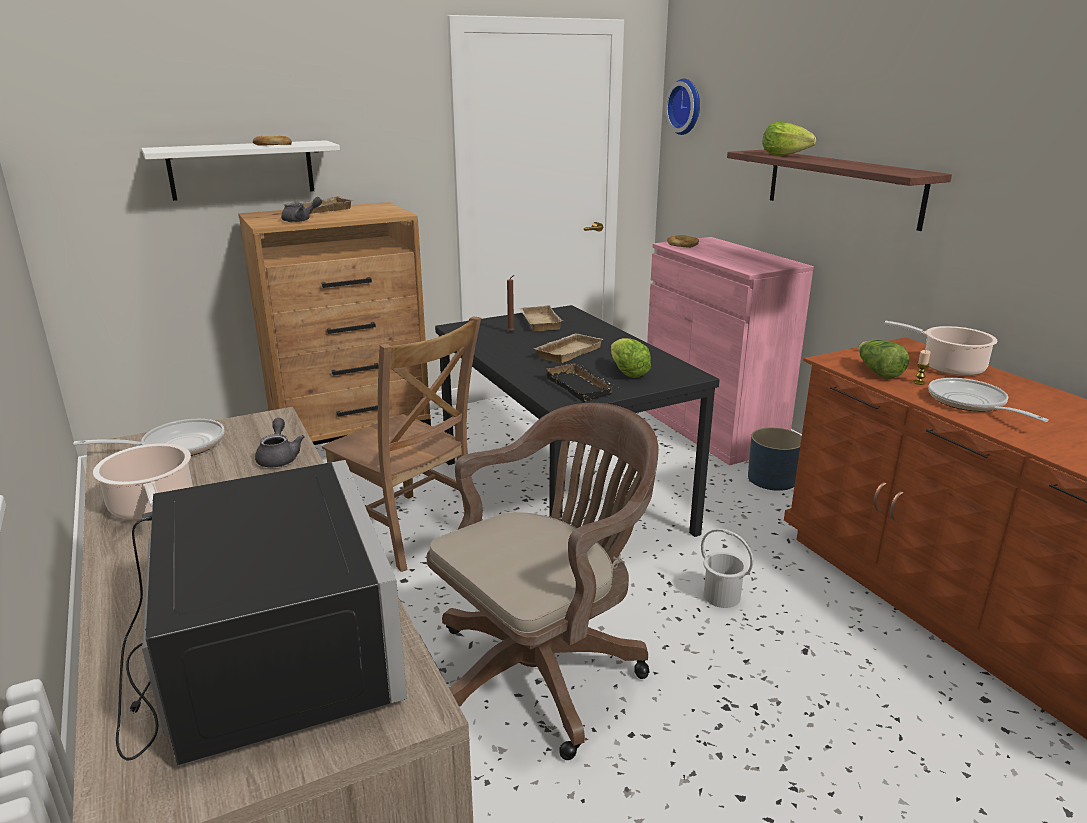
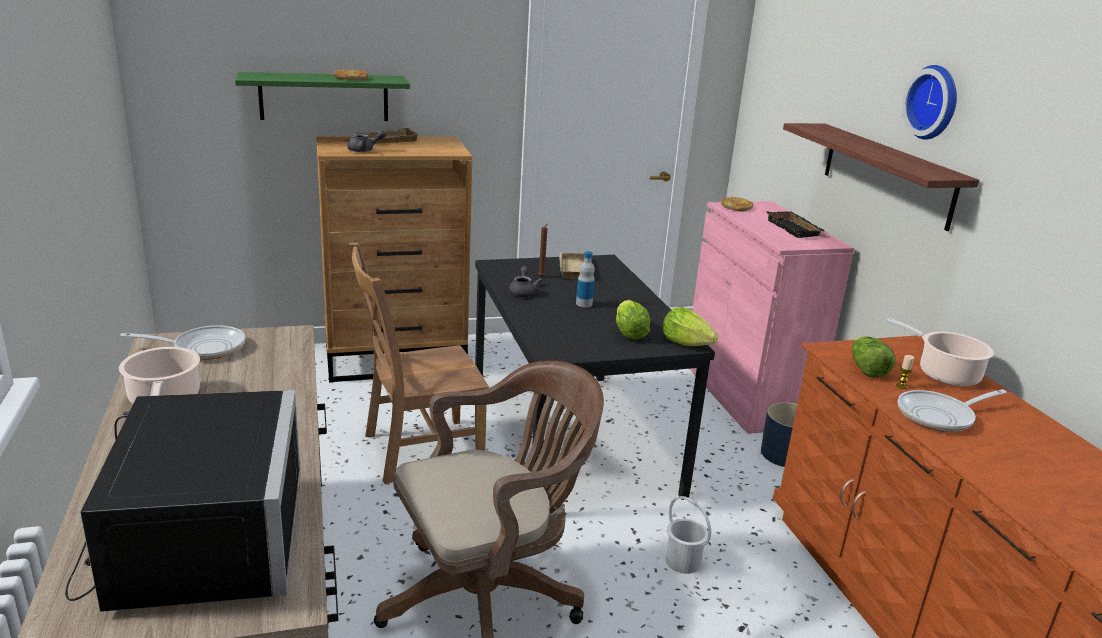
camera: 10 degrees right, 0 degrees up
white shelf [142,140,340,201] -> green shelf [235,72,410,121]
grey teapot [255,418,304,467] -> grey teapot moved to [509,266,542,297]
brown chair [322,316,481,572] -> brown chair turned 105 degrees clockwise [349,242,489,484]
beige tray [533,333,603,363] -> bottle [576,251,595,307]
black tray [543,361,618,402] -> black tray moved to [766,211,825,238]
wall clock [665,79,700,135] -> wall clock moved to [902,65,957,140]
lettuce [762,122,816,155] -> lettuce moved to [663,307,718,346]
frying pan [928,378,1049,422] -> frying pan turned 105 degrees counterclockwise [898,389,1007,432]

